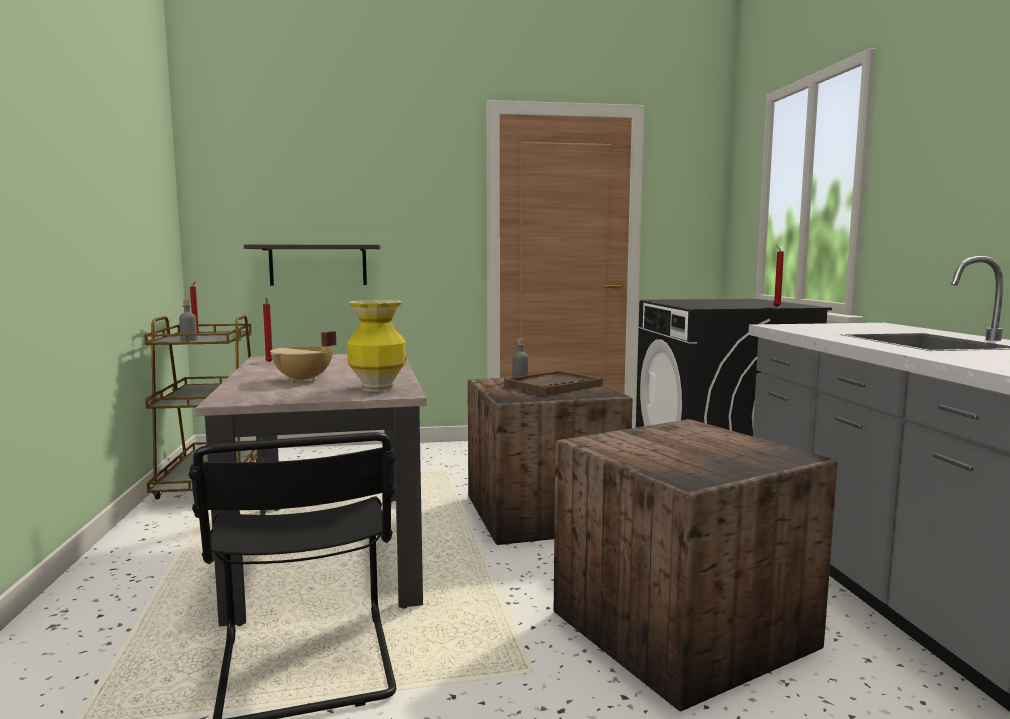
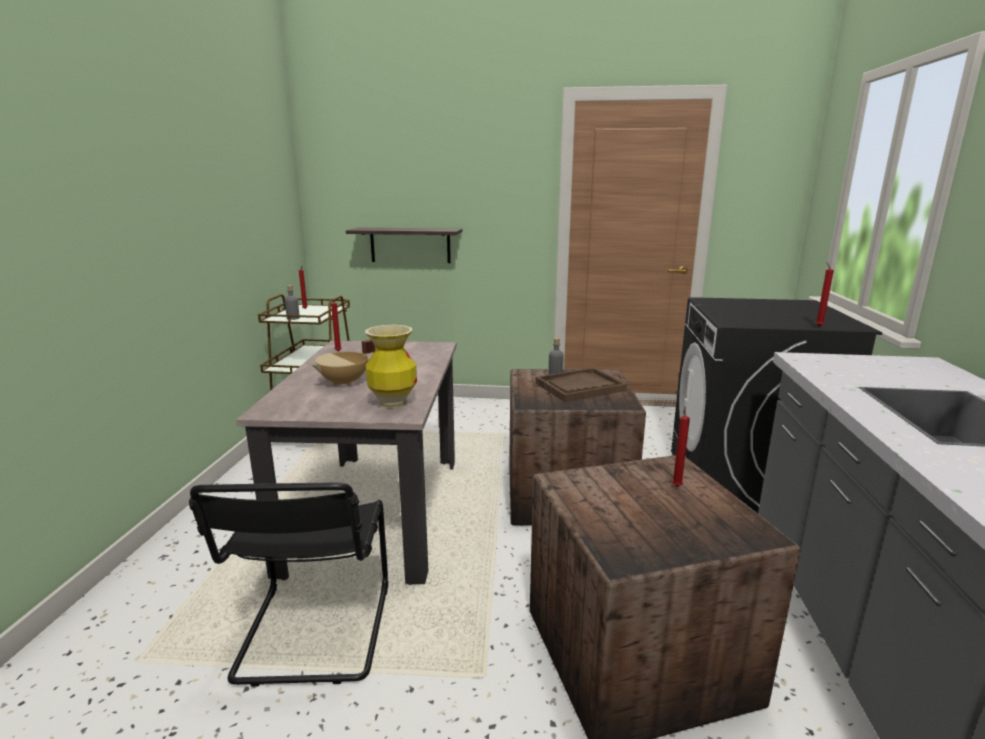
camera: 15 degrees right, 10 degrees up
none -> red candle [672,407,690,487]

